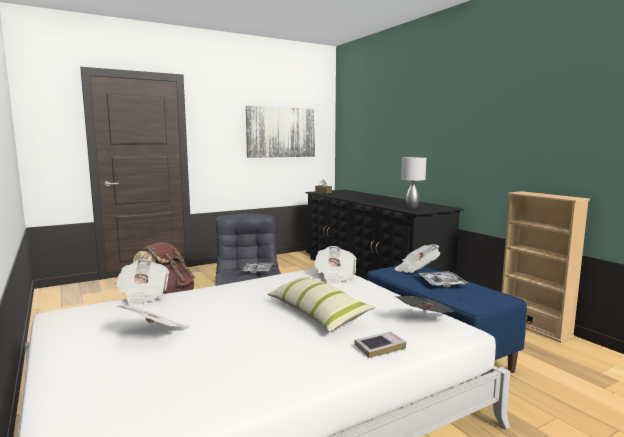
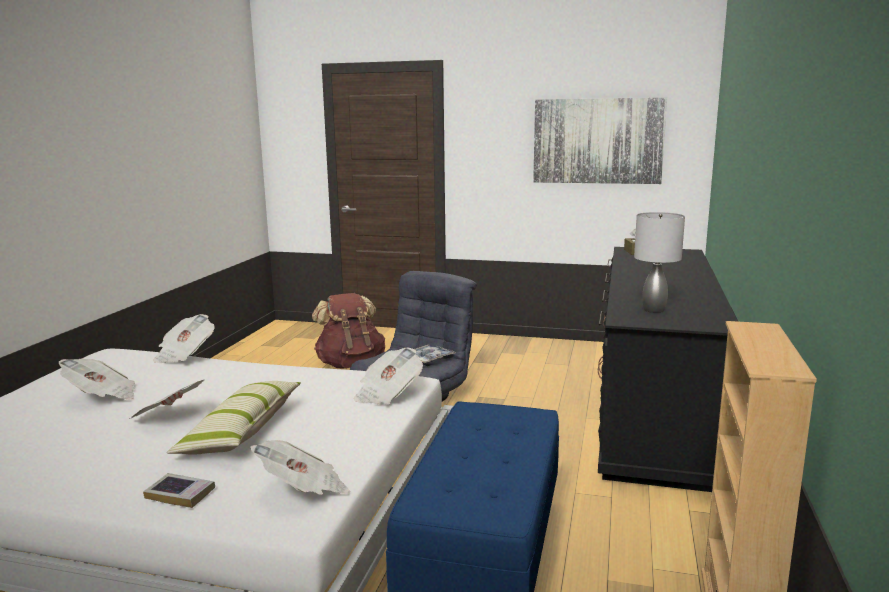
camera: 45 degrees right, 5 degrees up
newspaper [395,244,440,273] -> newspaper moved to [129,380,204,419]
tray [418,271,468,288] -> none

